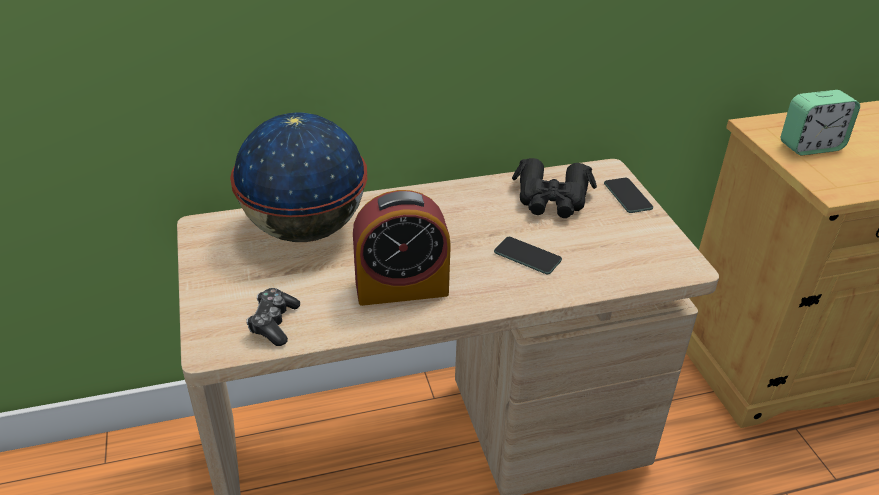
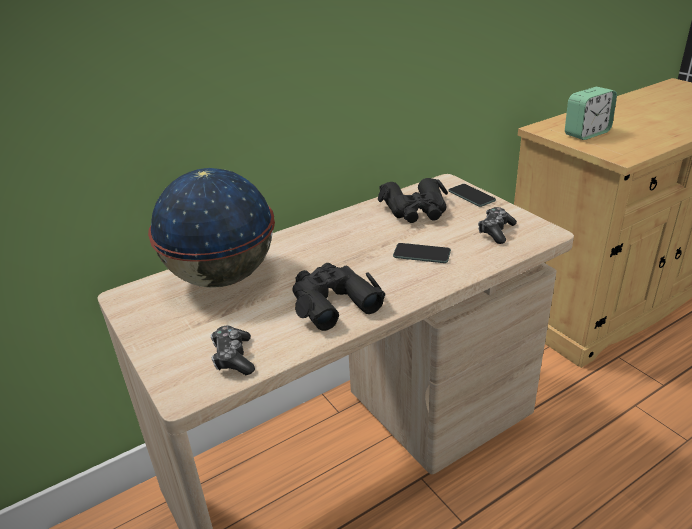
camera: 15 degrees left, 5 degrees down
alarm clock [353,190,451,306] -> black binoculars [292,263,385,331]
none -> game controller [478,207,517,244]

